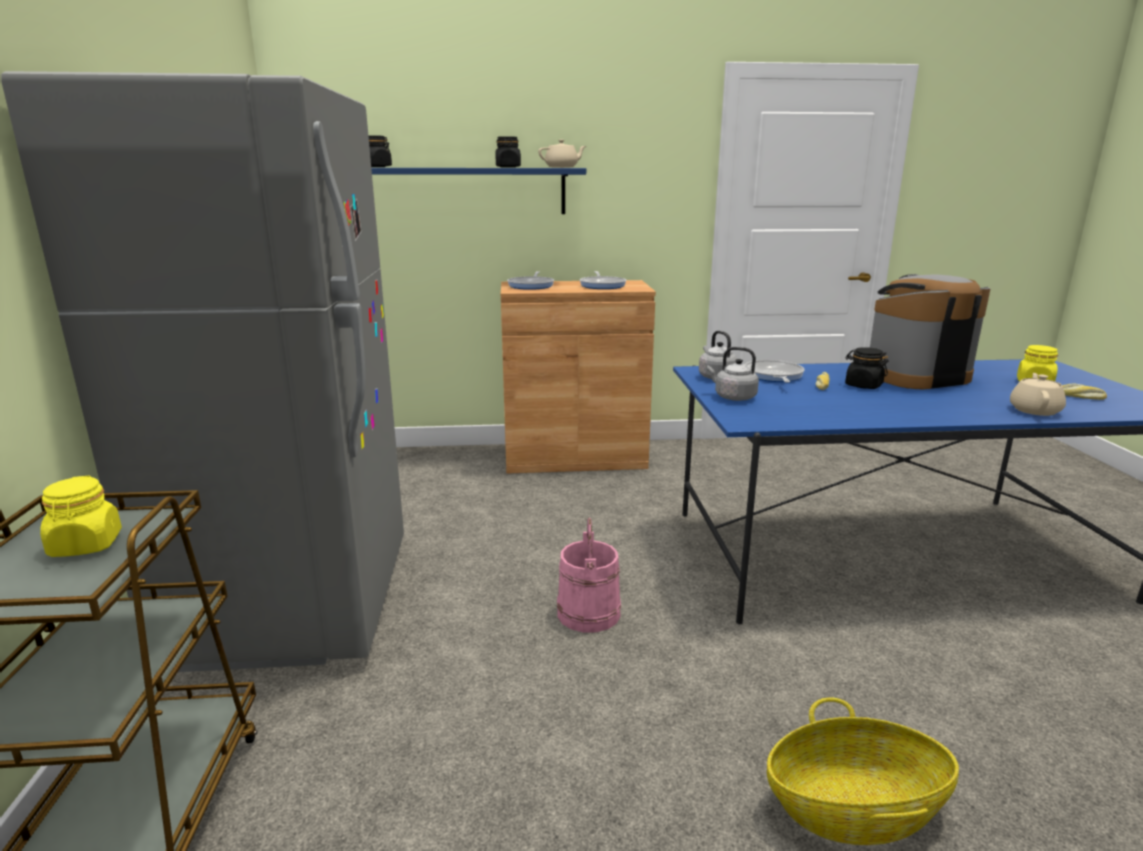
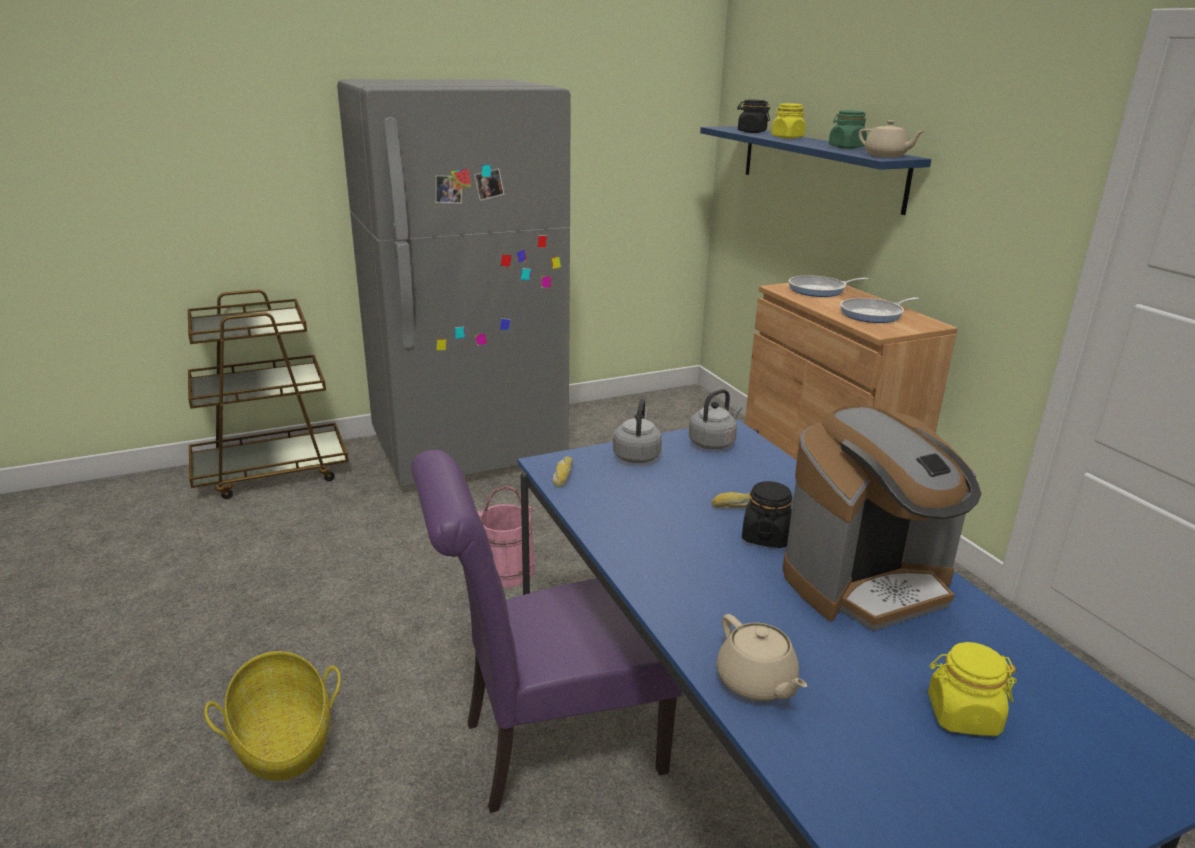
camera: 70 degrees right, 5 degrees up
yellow jar [40,475,122,557] -> yellow jar moved to [771,103,806,139]
black jar [496,136,521,168] -> green jar [829,110,867,149]
frying pan [745,360,805,383] -> none
coffee machine [870,274,990,389] -> coffee machine turned 105 degrees clockwise [783,405,981,631]
beige teapot [1010,373,1066,416] -> beige teapot turned 60 degrees clockwise [717,614,807,701]
bread [1062,384,1107,400] -> bread moved to [552,457,573,487]
none -> purple chair [411,450,683,813]

